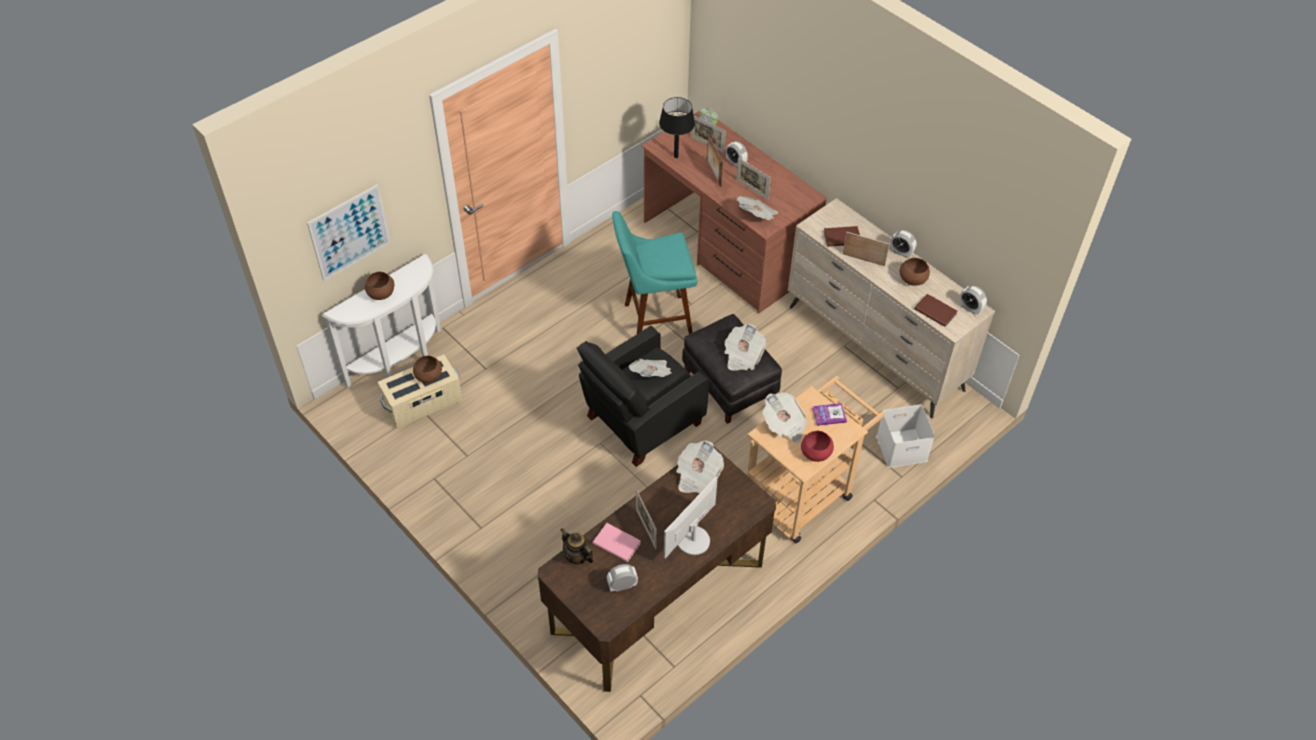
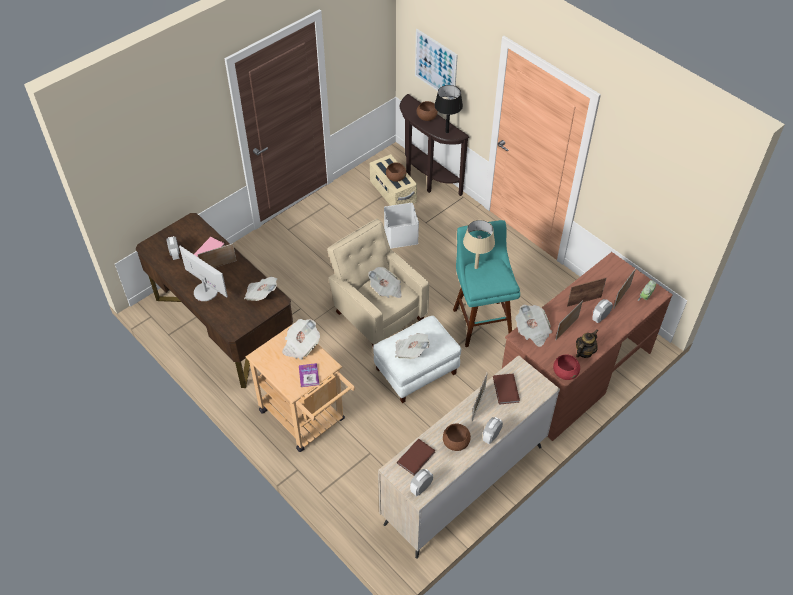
camera: 90 degrees right, 0 degrees up
white console table [322,254,441,388] -> brown console table [400,94,469,196]
teapot [560,528,594,565] -> teapot moved to [576,329,598,358]
black armchair [577,326,709,467] -> beige armchair [327,219,429,346]
black table lamp [659,97,695,158] -> black table lamp moved to [434,85,463,133]
black ottoman [682,314,782,424] -> white ottoman [373,316,461,403]
red bowl [801,431,834,462] -> red bowl moved to [553,354,580,380]
white storage box [876,404,935,468] -> white storage box moved to [384,203,419,249]
none -> beige table lamp [463,220,495,269]

